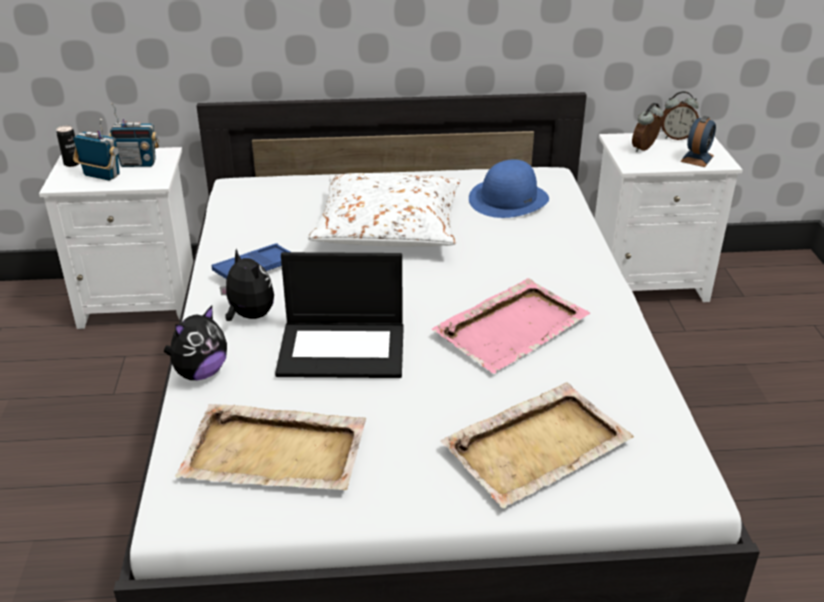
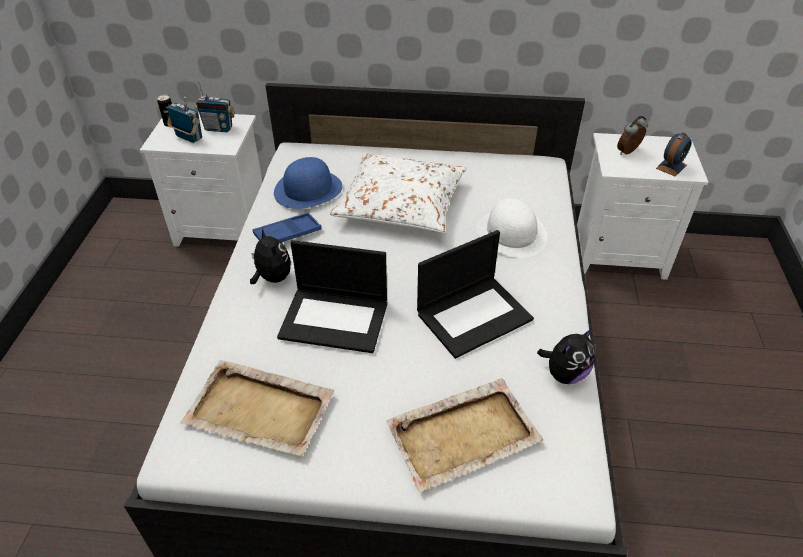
camera: 10 degrees right, 10 degrees up
plush toy [164,306,227,380] -> plush toy moved to [537,328,595,384]
pink tray [432,278,590,373] -> laptop [417,230,534,359]
blue hat [469,159,549,218] -> blue hat moved to [274,157,342,209]
alarm clock [661,91,699,140] -> none
none -> white hat [476,198,548,258]

